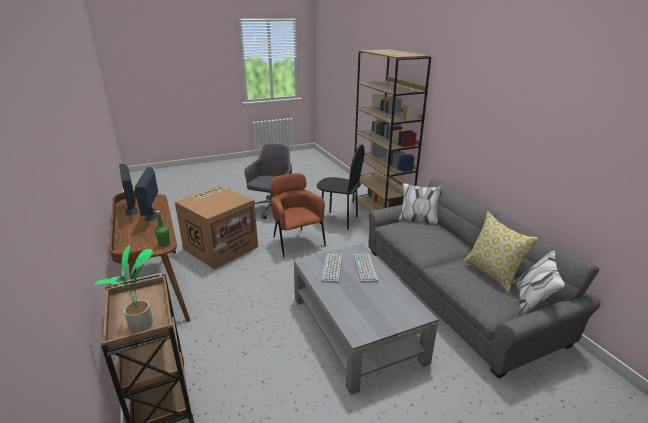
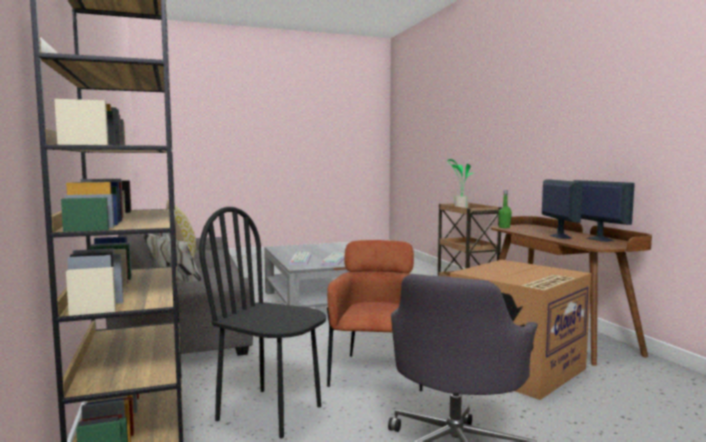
camera: 175 degrees left, 20 degrees down
brown armchair [271,173,326,258] -> brown armchair turned 150 degrees counterclockwise [327,240,423,391]

